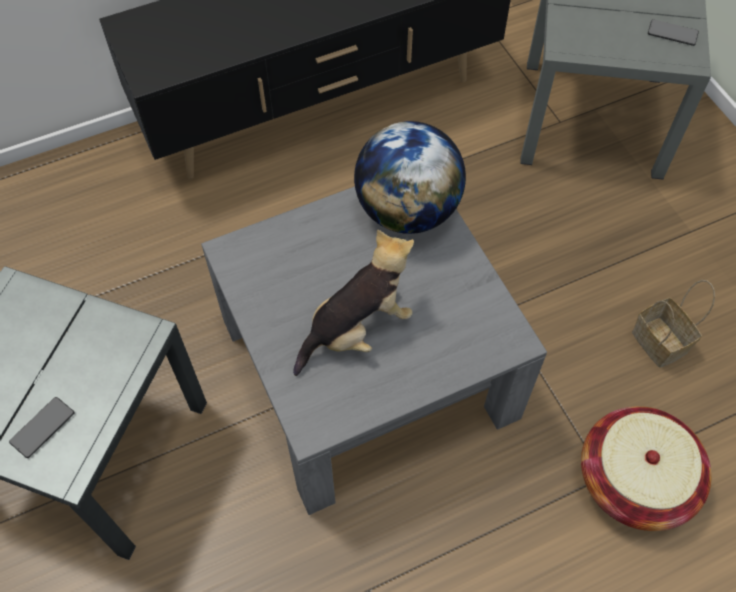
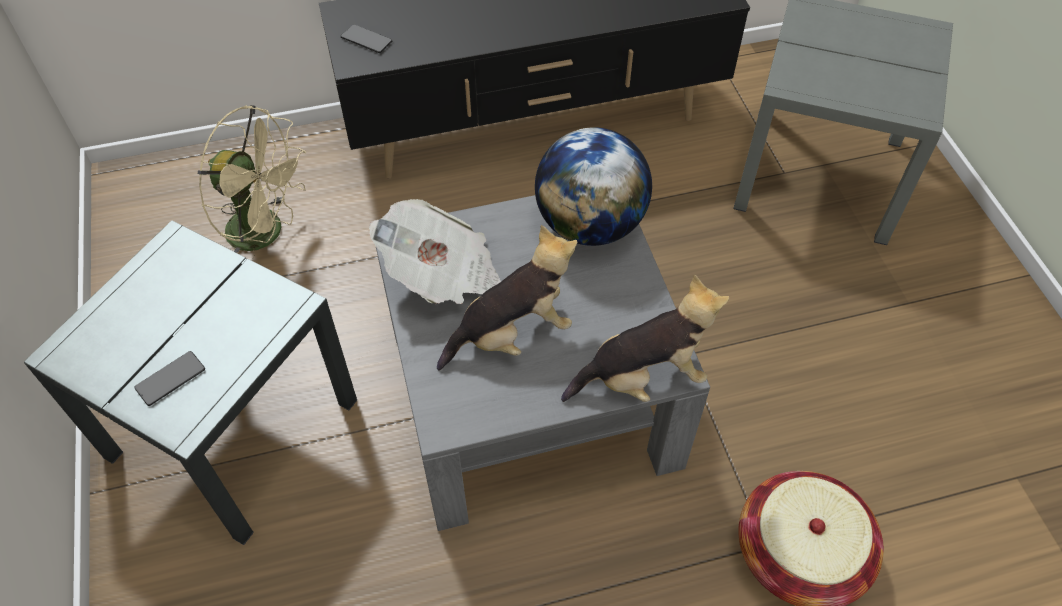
camera: 10 degrees right, 5 degrees down
basket [632,280,715,368] -> none
phone [648,19,699,46] -> phone moved to [341,24,392,53]
none -> beige fan [198,105,306,257]
none -> newspaper [369,199,501,304]
none -> plush toy [561,274,729,402]

